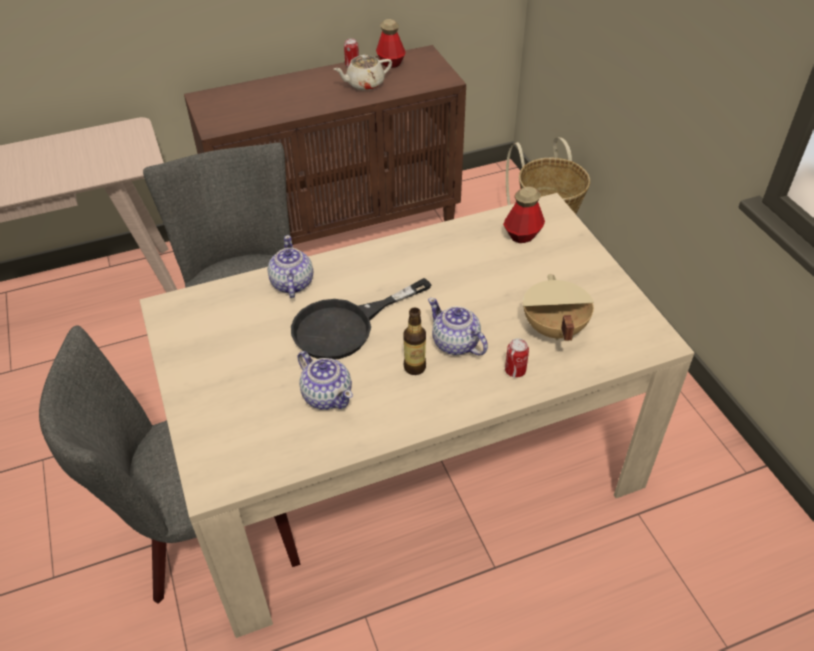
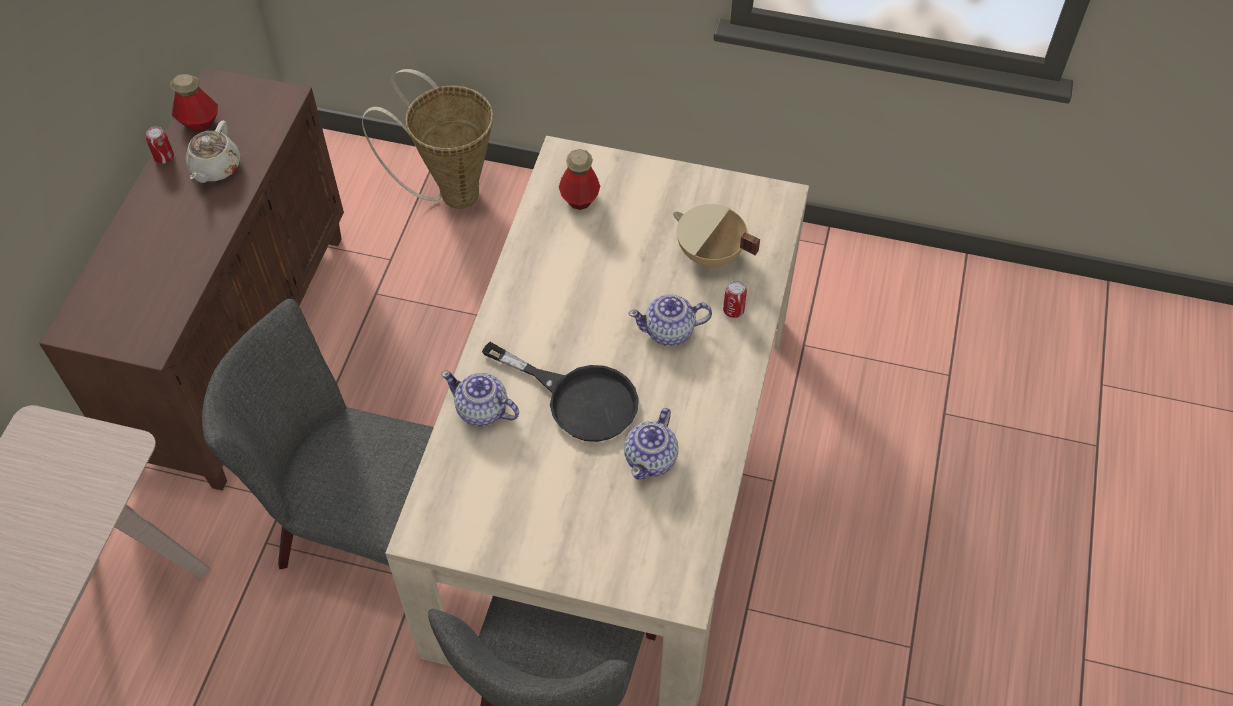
camera: 55 degrees left, 10 degrees up
black frying pan [291,278,431,360] -> black frying pan turned 60 degrees counterclockwise [482,342,639,442]
teapot [298,351,353,410] -> teapot turned 120 degrees clockwise [624,408,678,480]
bottle [403,308,426,375] -> none

